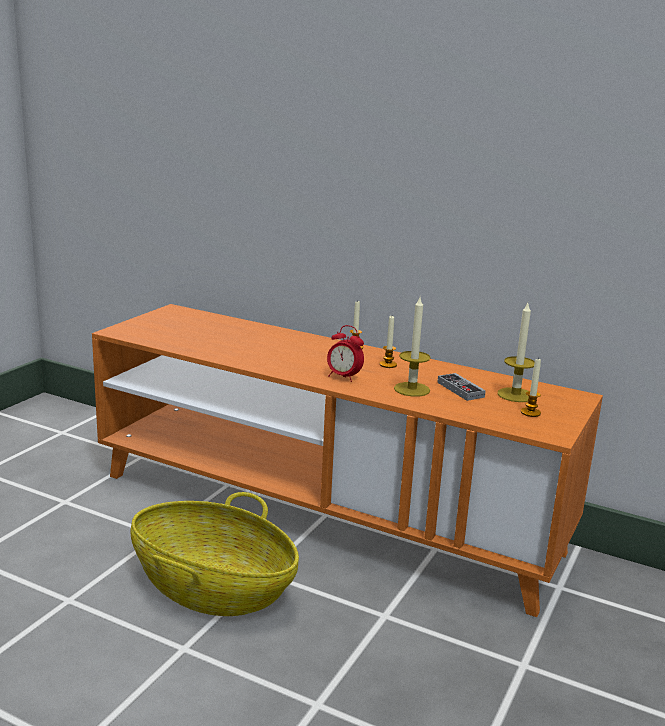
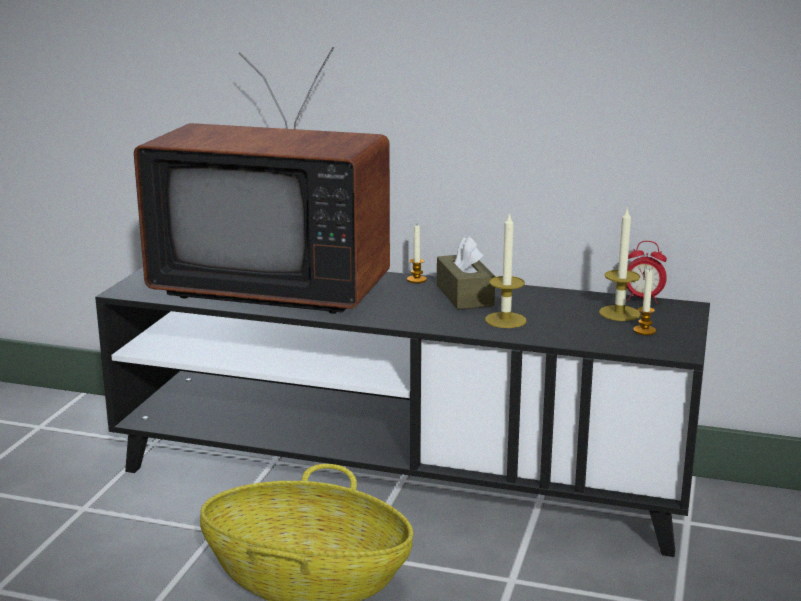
camera: 10 degrees left, 0 degrees up
orange tv stand [92,304,603,617] -> black tv stand [95,267,710,557]
alarm clock [327,325,364,382] -> alarm clock moved to [627,241,667,304]
candle [380,316,397,368] -> brown tissue box [437,236,495,309]
game controller [437,373,486,401] -> none
none -> television [134,47,390,314]

